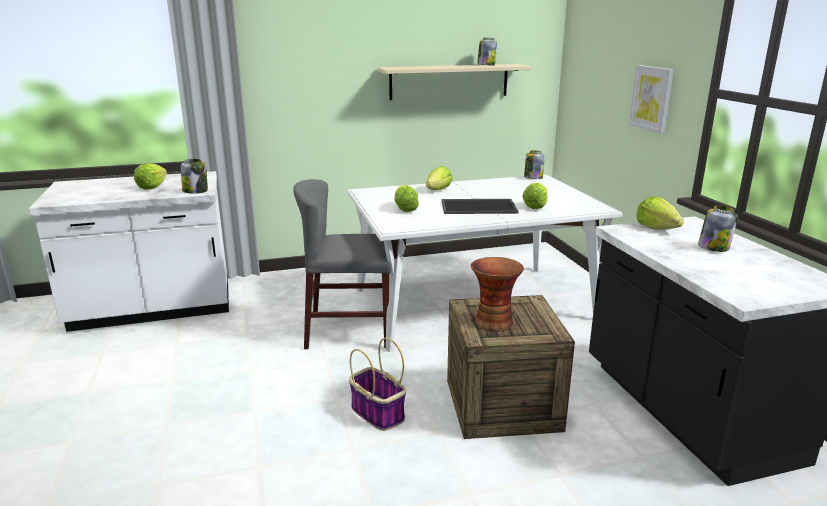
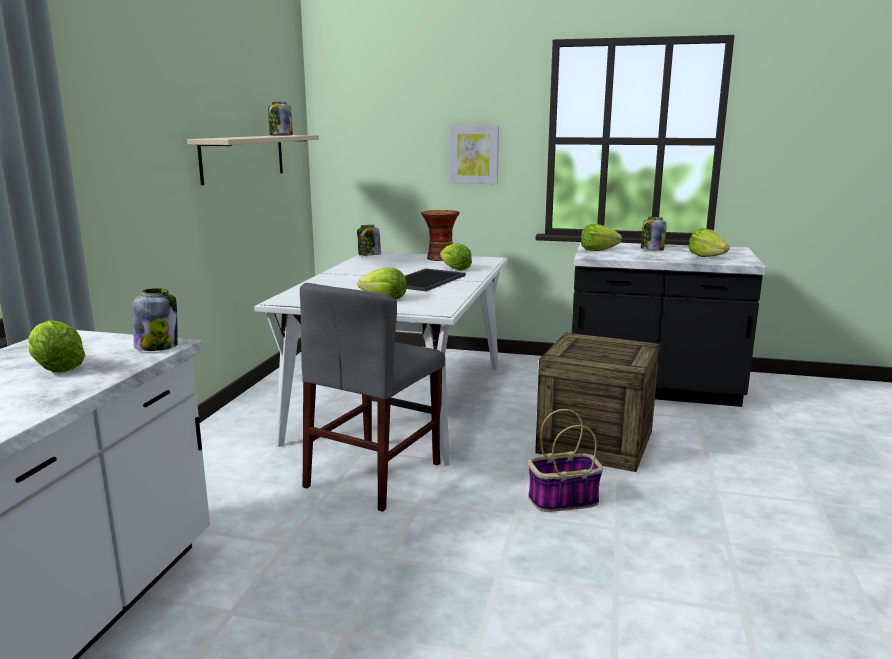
camera: 60 degrees left, 5 degrees down
lettuce [426,166,453,190] -> lettuce moved to [688,228,730,257]
vase [471,257,524,331] -> vase moved to [421,210,460,261]

